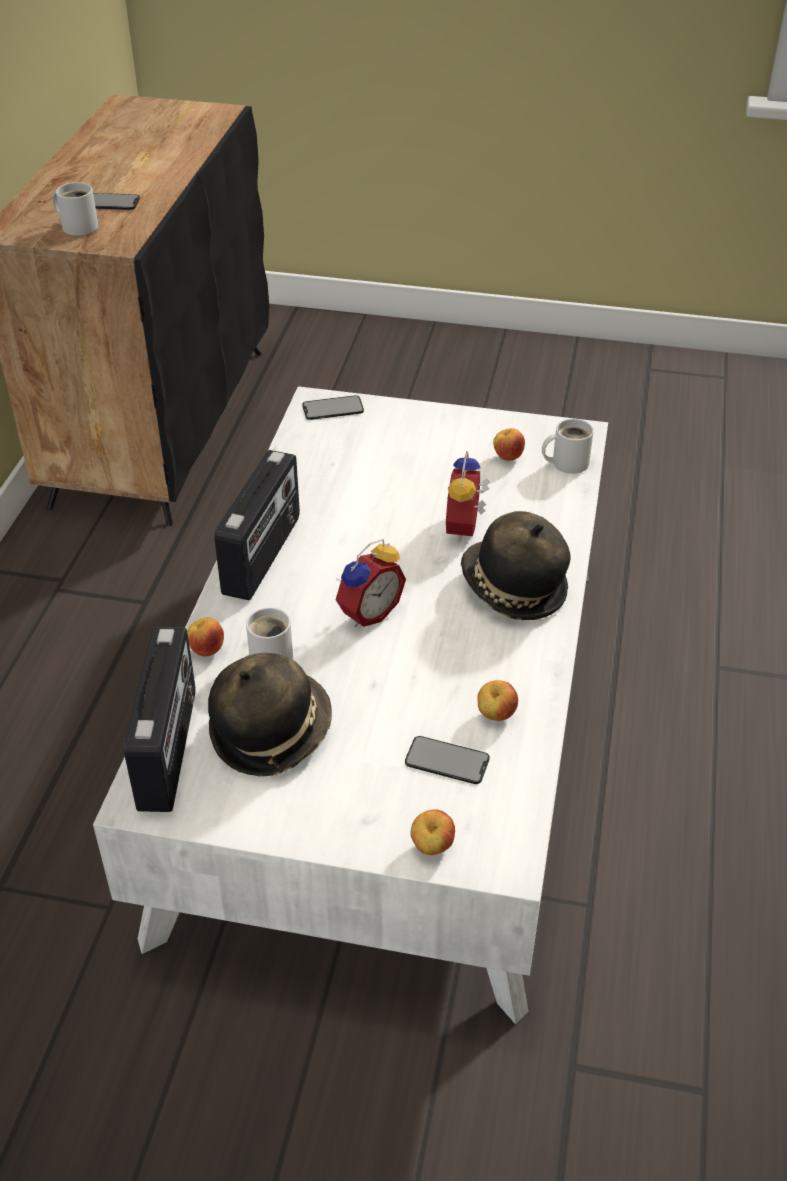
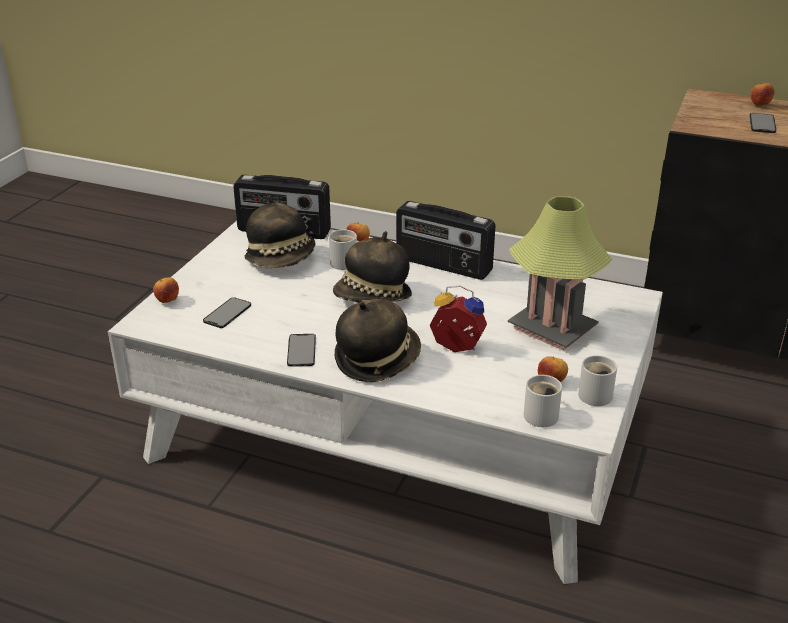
camera: 100 degrees right, 10 degrees down
white mug [53,182,98,236] -> white mug moved to [578,355,617,406]
phone [302,395,364,420] -> phone moved to [287,334,316,367]
alarm clock [336,539,406,627] -> hat [333,231,412,303]
apple [478,680,518,721] -> apple moved to [750,83,774,106]
none -> table lamp [508,196,613,351]

